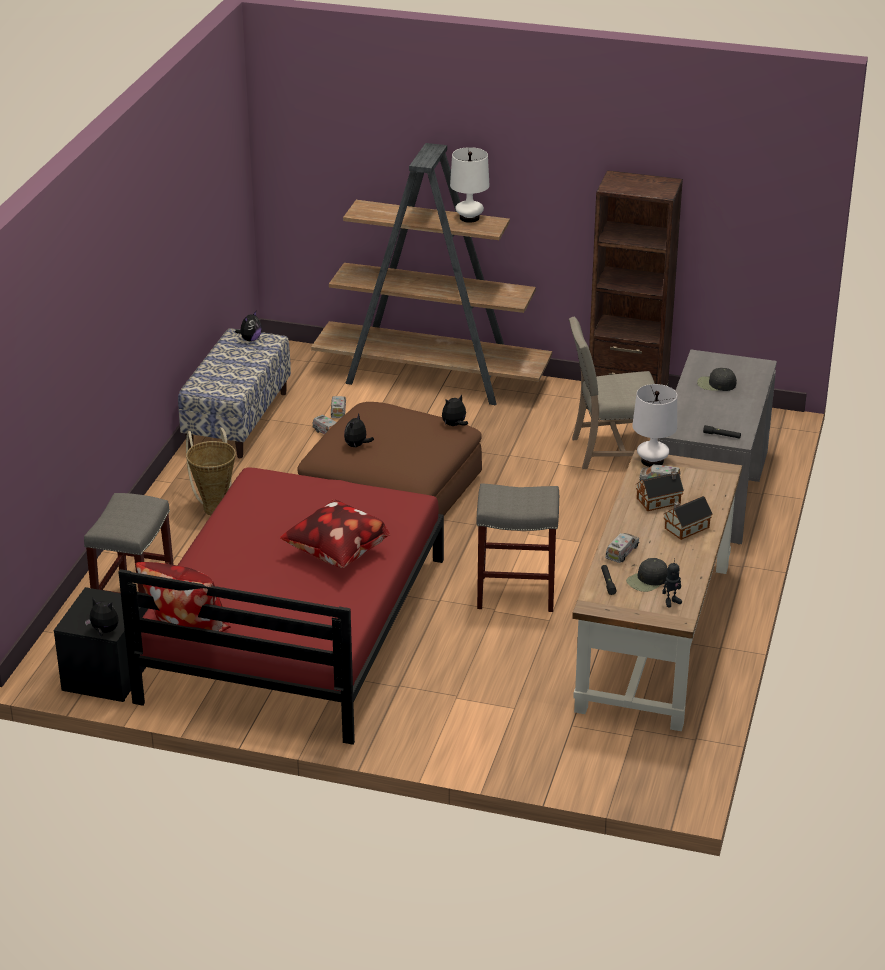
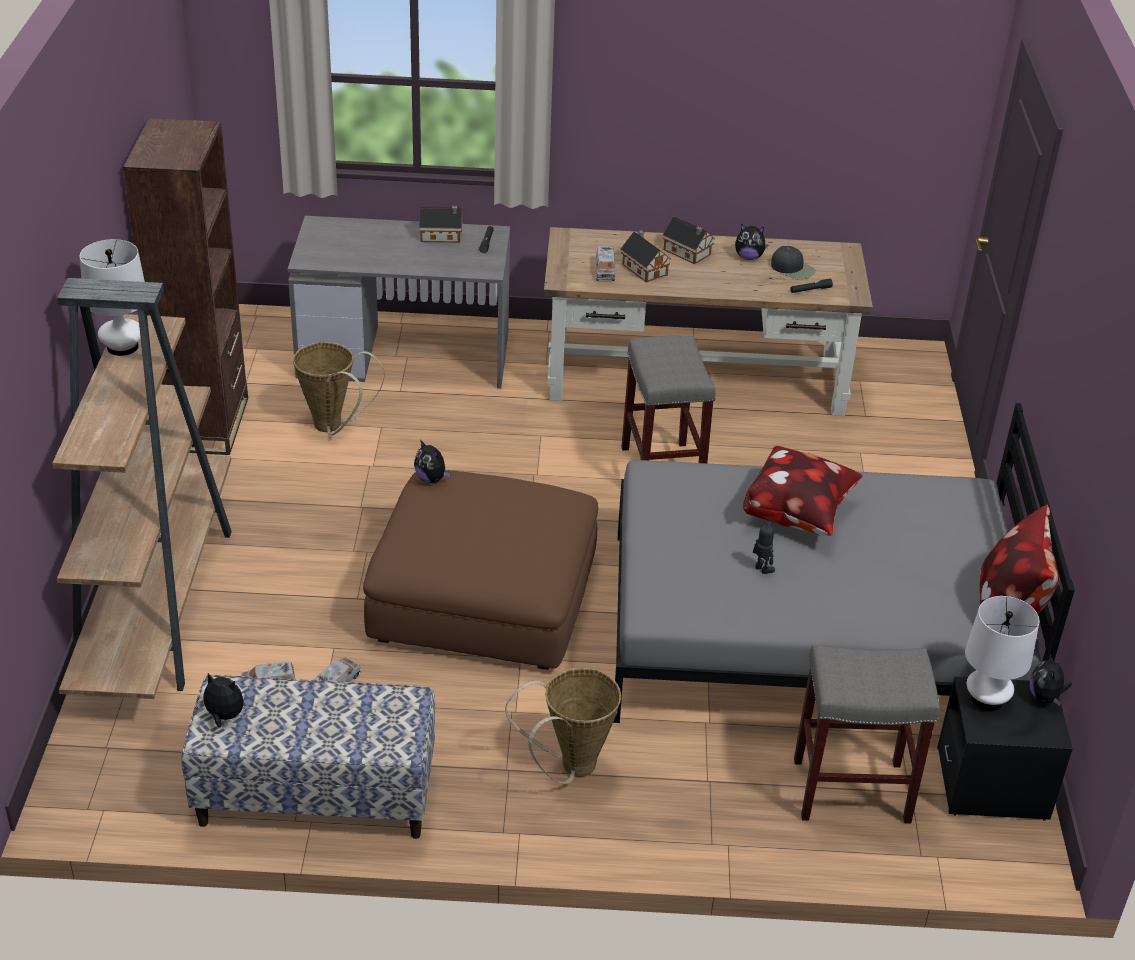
camera: 105 degrees left, 5 degrees up
red bed [118,467,444,745] -> grey bed [613,403,1075,723]
plush toy [344,413,374,447] -> plush toy moved to [735,224,769,260]
beige chair [569,317,655,469] -> basket [293,342,385,435]
toy truck [605,533,639,563] -> none
white table lamp [632,384,677,467] -> white table lamp moved to [965,596,1039,711]
toy robot [662,558,682,607] -> toy robot moved to [753,520,775,574]
black cap [697,368,737,391] -> none
none -> toy house [419,206,462,243]

